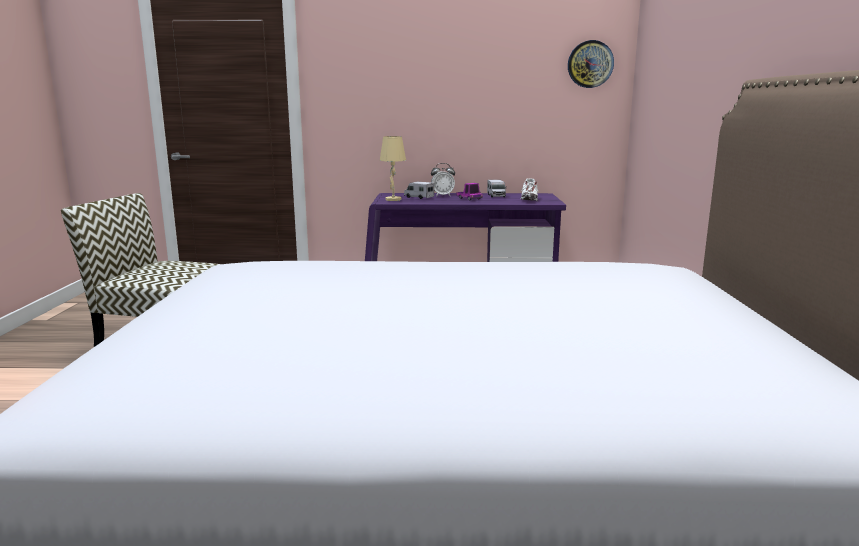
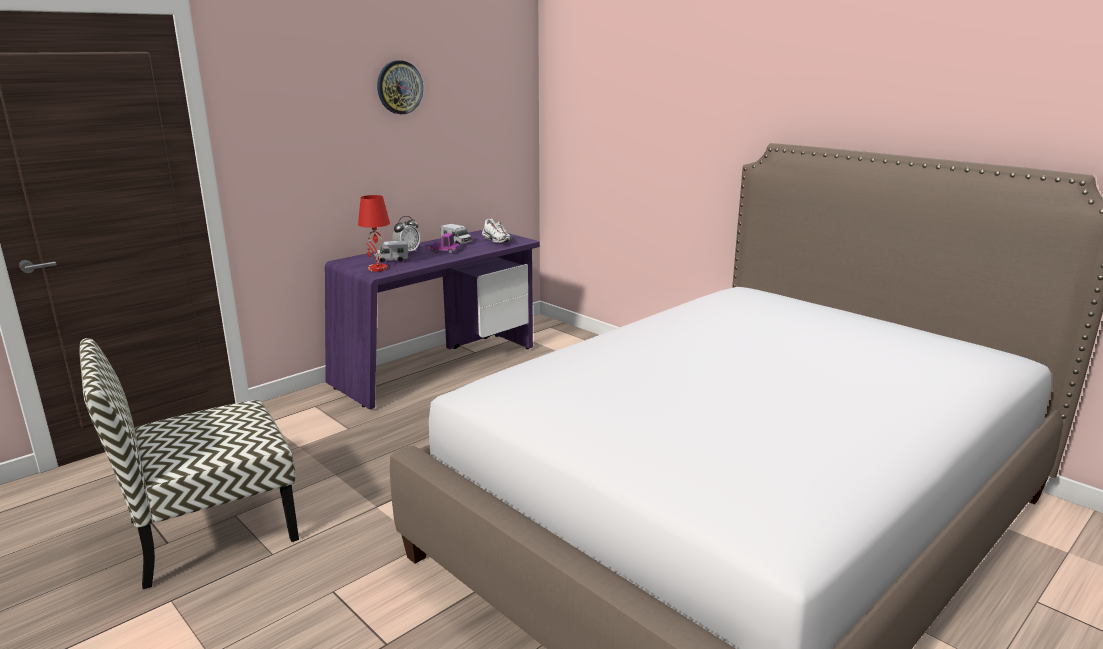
camera: 45 degrees left, 5 degrees up
beige table lamp [380,136,406,201] -> red table lamp [358,195,390,272]
wall clock [568,40,614,88] -> wall clock moved to [377,60,423,114]

